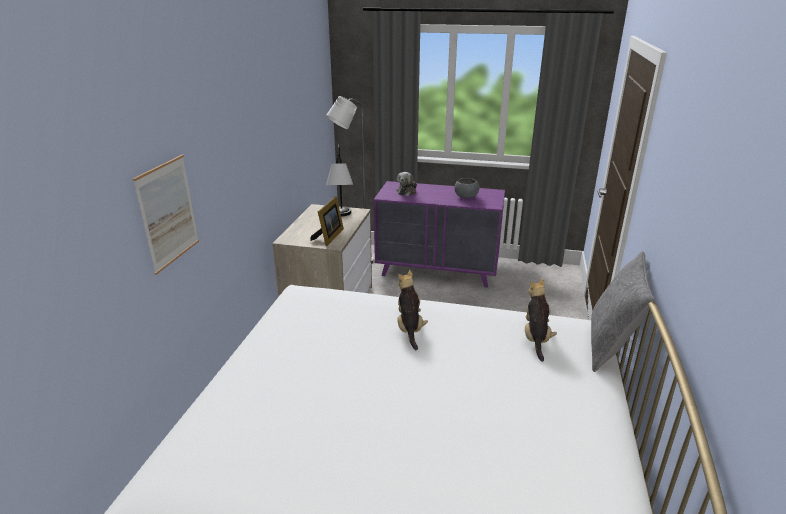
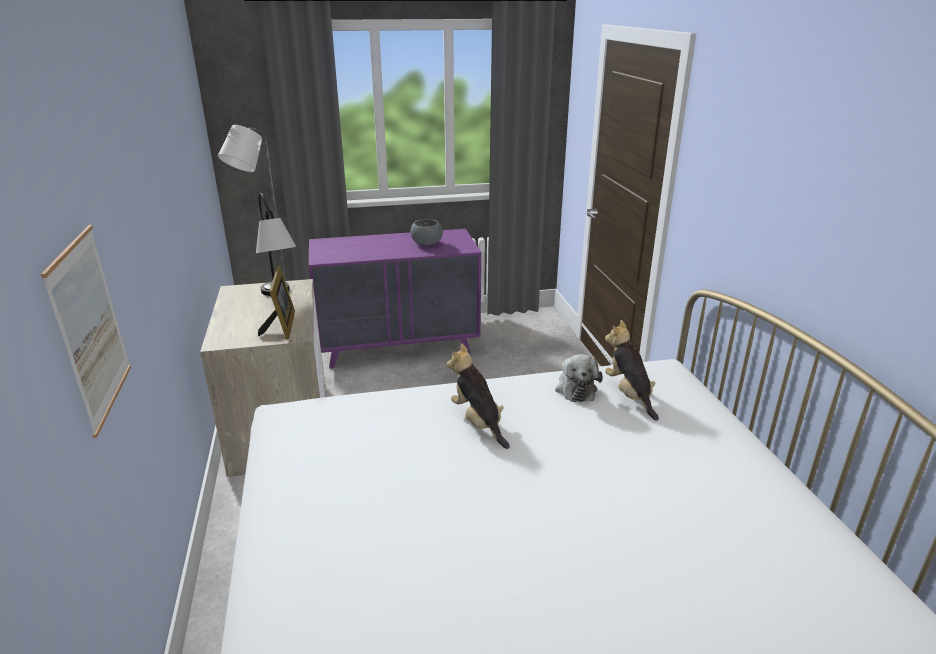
camera: 25 degrees left, 0 degrees up
plush toy [397,172,417,196] -> plush toy moved to [555,354,603,402]
grey pillow [591,251,654,372] -> none

